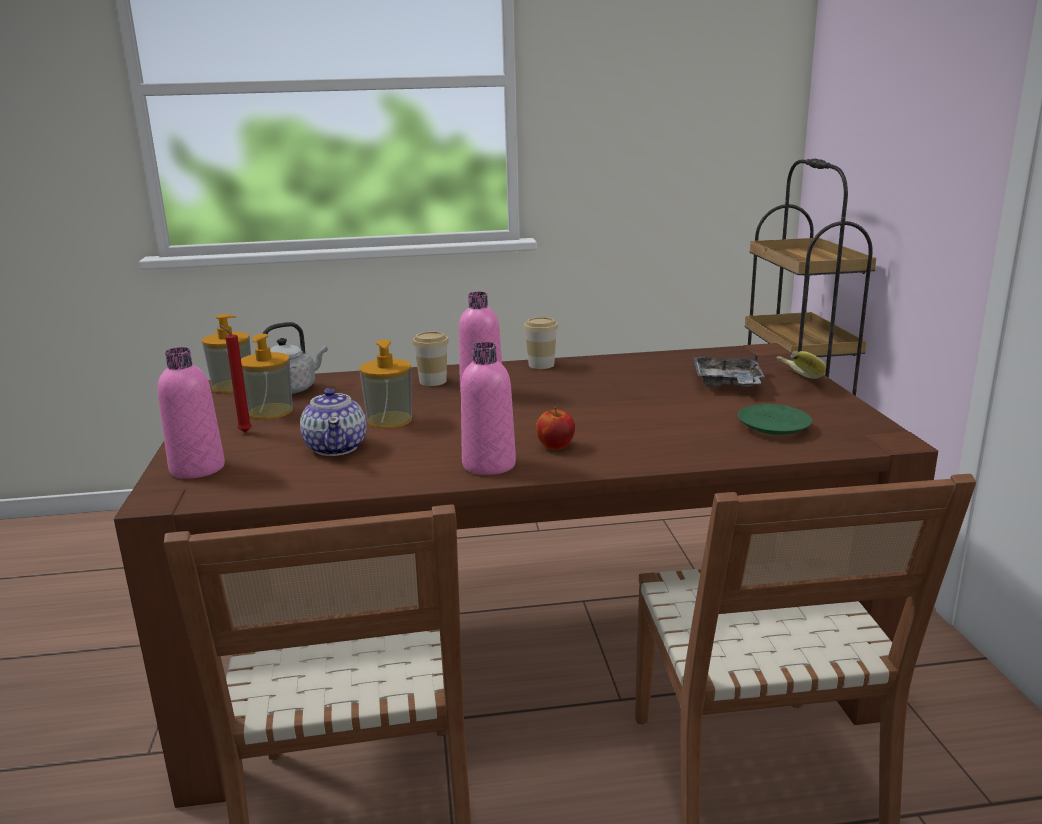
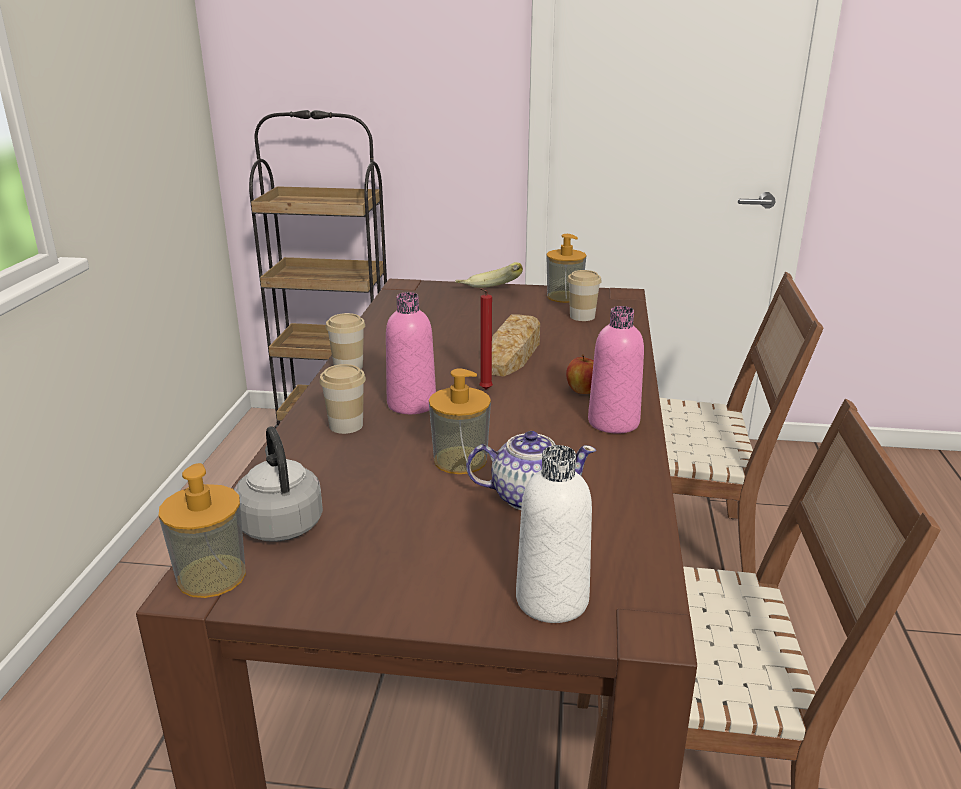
camera: 75 degrees left, 5 degrees up
pink bottle [158,347,225,479] -> white bottle [516,445,592,623]
red candle [219,324,252,433] -> red candle moved to [479,288,493,389]
soap dispenser [241,334,293,419] -> soap dispenser moved to [546,234,586,303]
grey tray [693,353,765,387] -> none
green plate [738,404,812,435] -> cup [567,270,602,321]
none -> bread [492,314,540,376]

